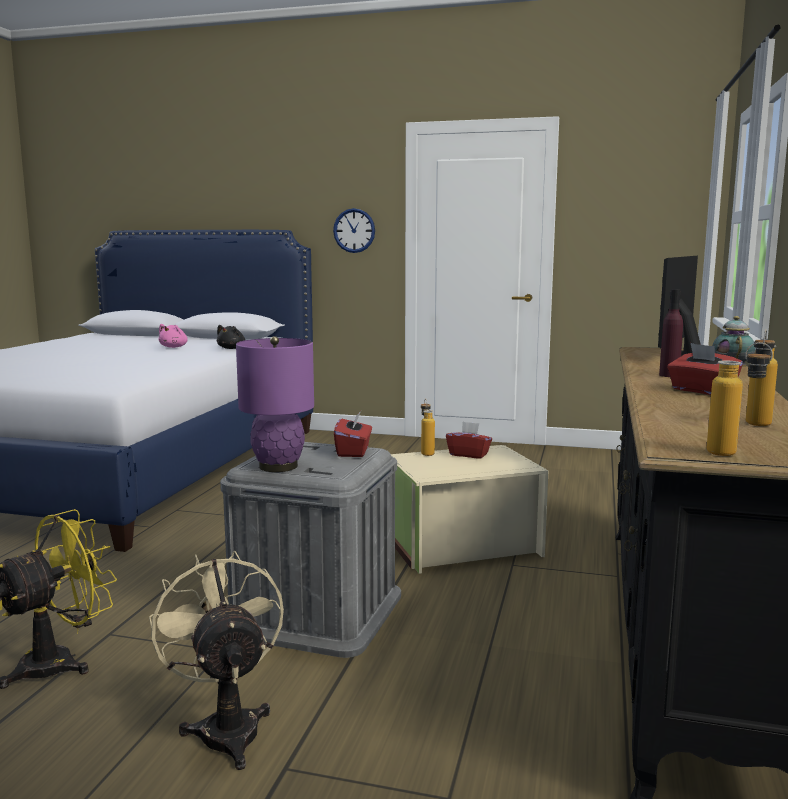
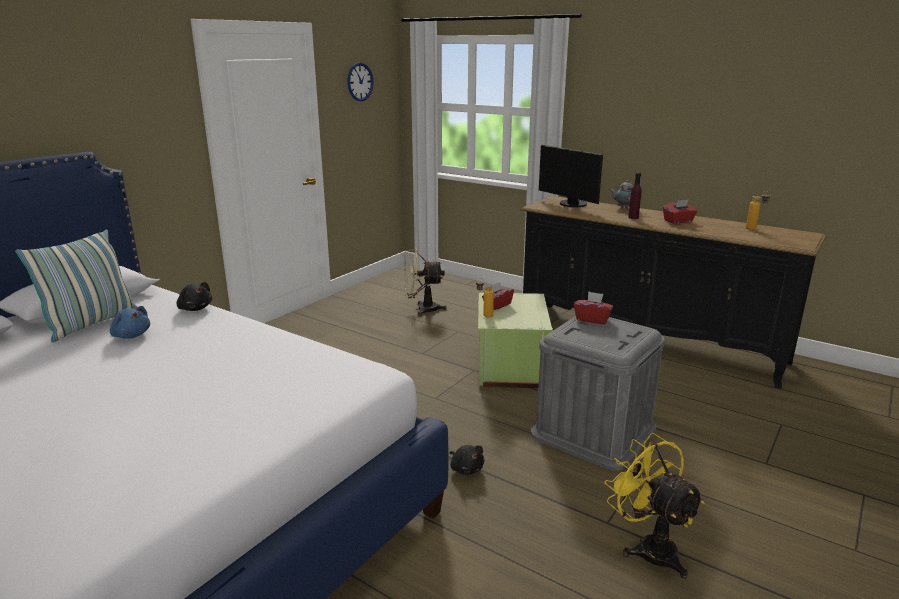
camera: 70 degrees left, 10 degrees up
beige fan [149,551,284,770] -> beige fan moved to [405,249,447,316]
pink plush toy [159,324,188,348] -> blue plush toy [110,306,150,339]
purple table lamp [236,336,314,472] -> none
wall clock [333,208,375,253] -> wall clock moved to [347,62,374,101]
beige storage box [391,445,548,574] -> green storage box [478,293,553,388]
bottle [707,342,773,456] -> none
none -> pillow [15,230,138,342]
none -> black plush toy [449,445,484,475]

